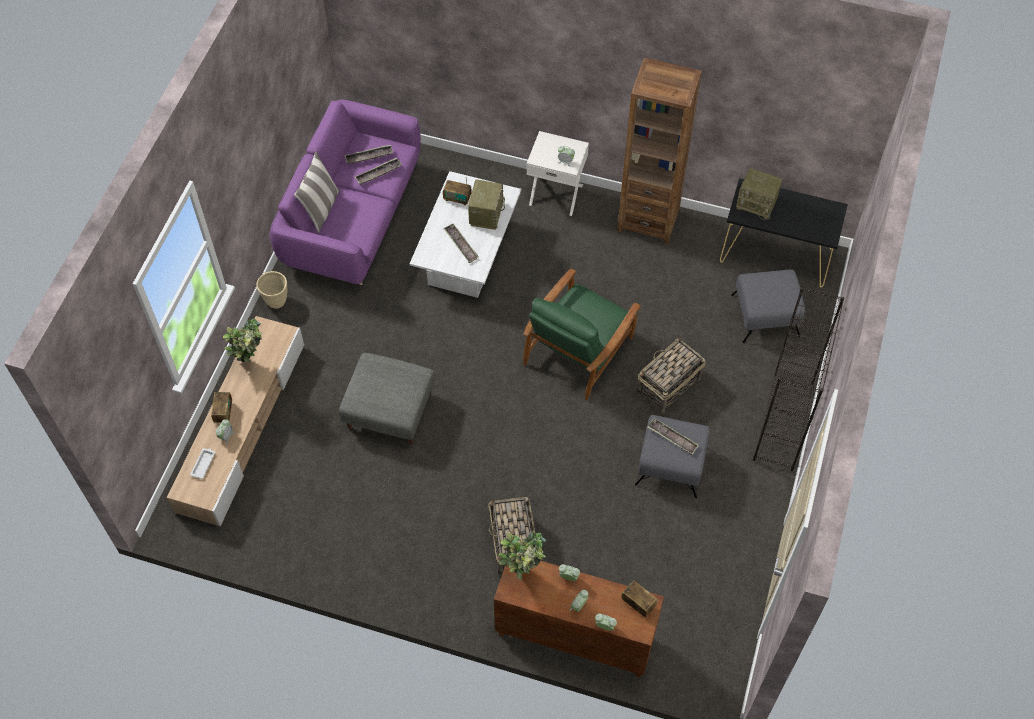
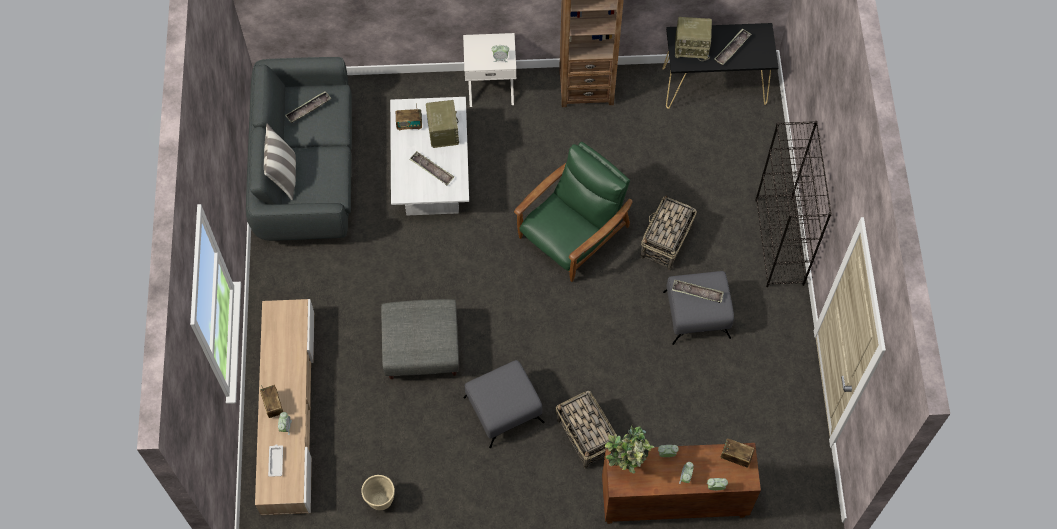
camera: 20 degrees left, 5 degrees up
potted plant [223,318,263,362] -> none
beige planter [257,271,287,309] -> beige planter moved to [361,475,395,510]
purple sofa [270,100,421,285] -> grey sofa [246,57,352,241]
tray [355,158,402,185] -> tray moved to [715,29,752,65]
green armchair [523,269,641,401] -> green armchair turned 150 degrees counterclockwise [514,142,633,282]
grey ottoman [732,269,805,343] -> grey ottoman moved to [464,360,544,448]

